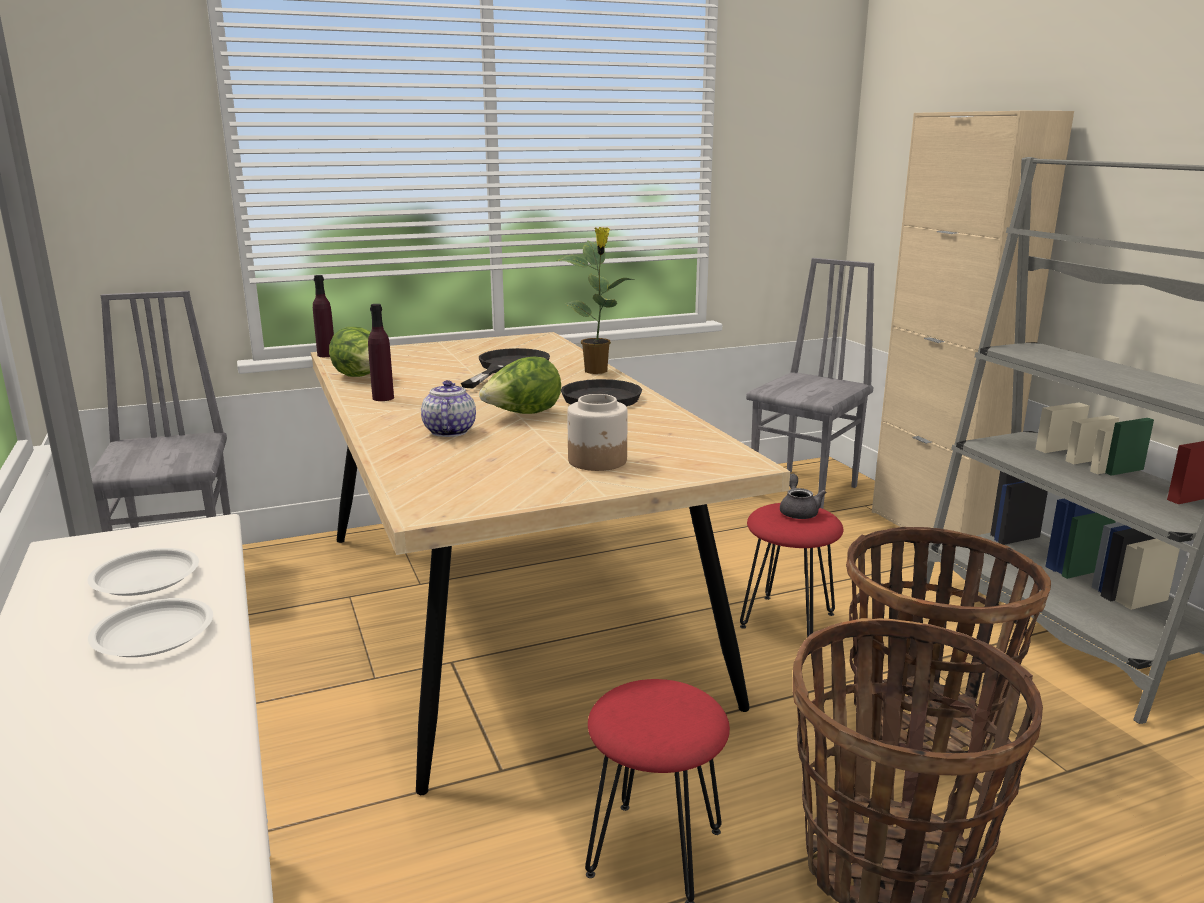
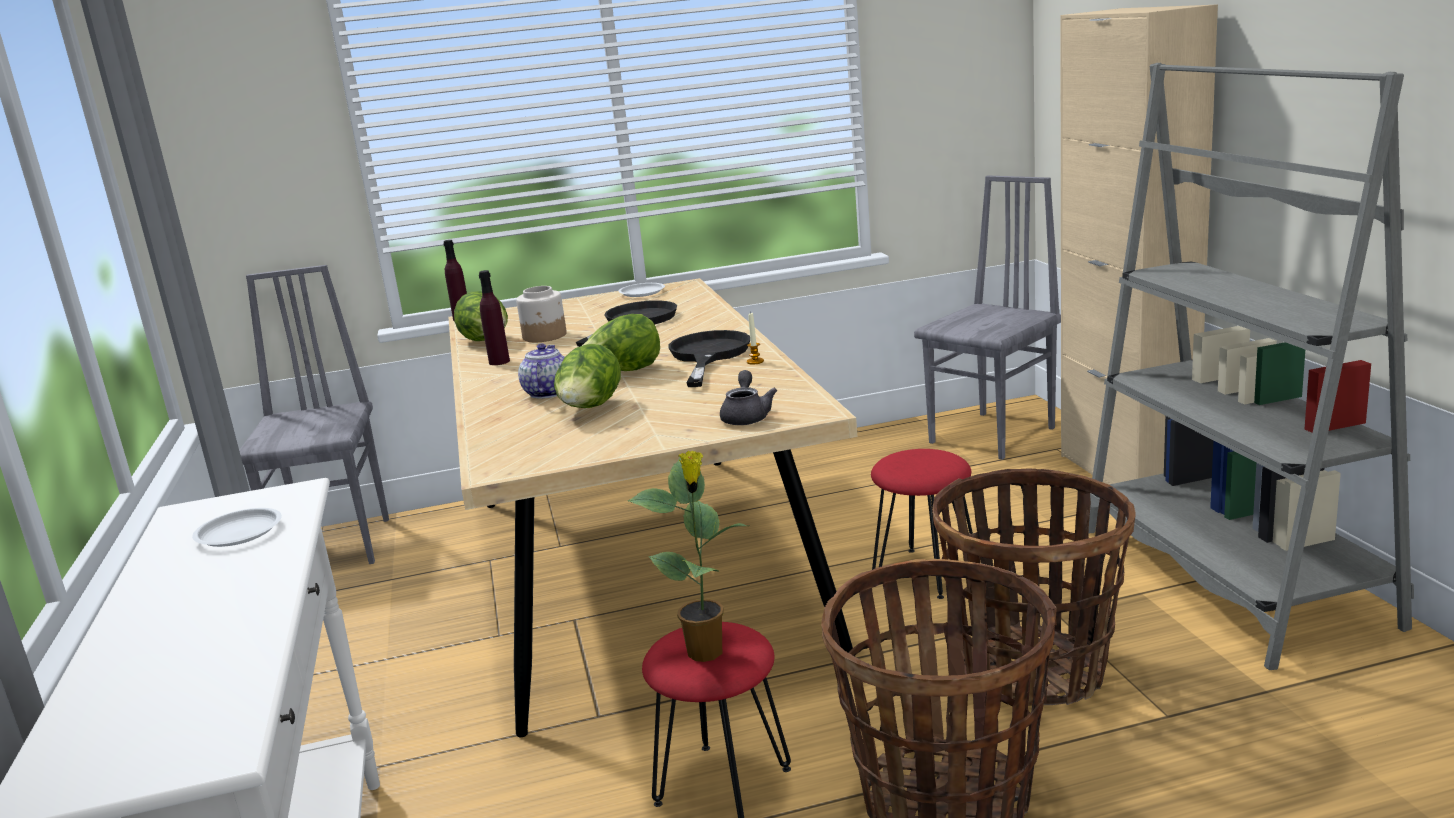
camera: 10 degrees right, 0 degrees up
white plate [88,598,213,657] -> white plate moved to [619,283,665,297]
potted plant [556,227,636,374] -> potted plant moved to [627,450,748,662]
jar [567,394,628,471] -> jar moved to [516,286,567,342]
grey teapot [780,473,826,519] -> grey teapot moved to [720,370,777,425]
none -> lettuce [554,344,621,408]
none -> candle [747,312,764,364]

